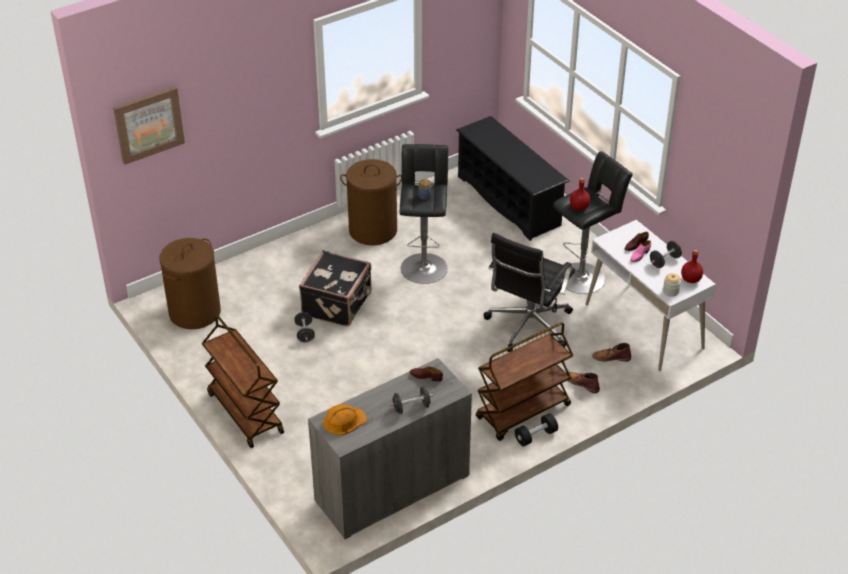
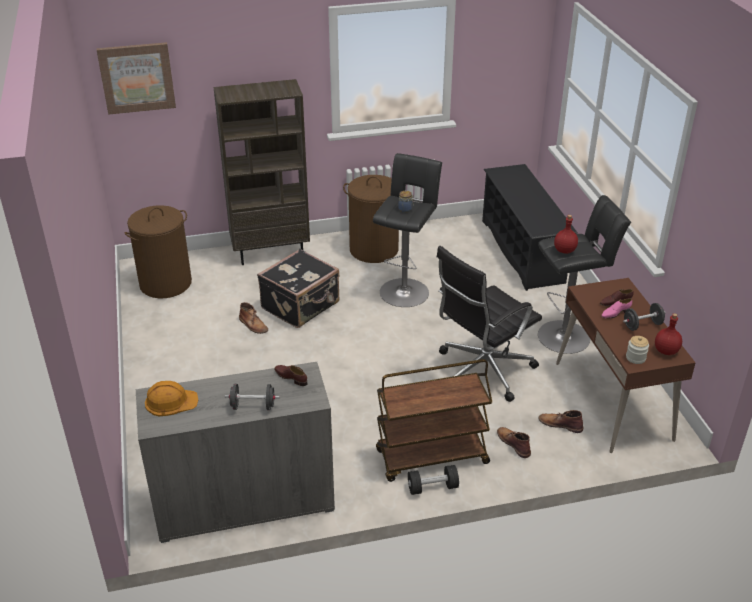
camera: 20 degrees right, 5 degrees down
brown cart [202,314,284,448] -> none
black dumbbell [294,312,315,342] -> brown boot [239,302,268,334]
white desk [586,220,716,371] -> brown desk [556,278,696,453]
none -> brown bookcase [214,79,310,265]

